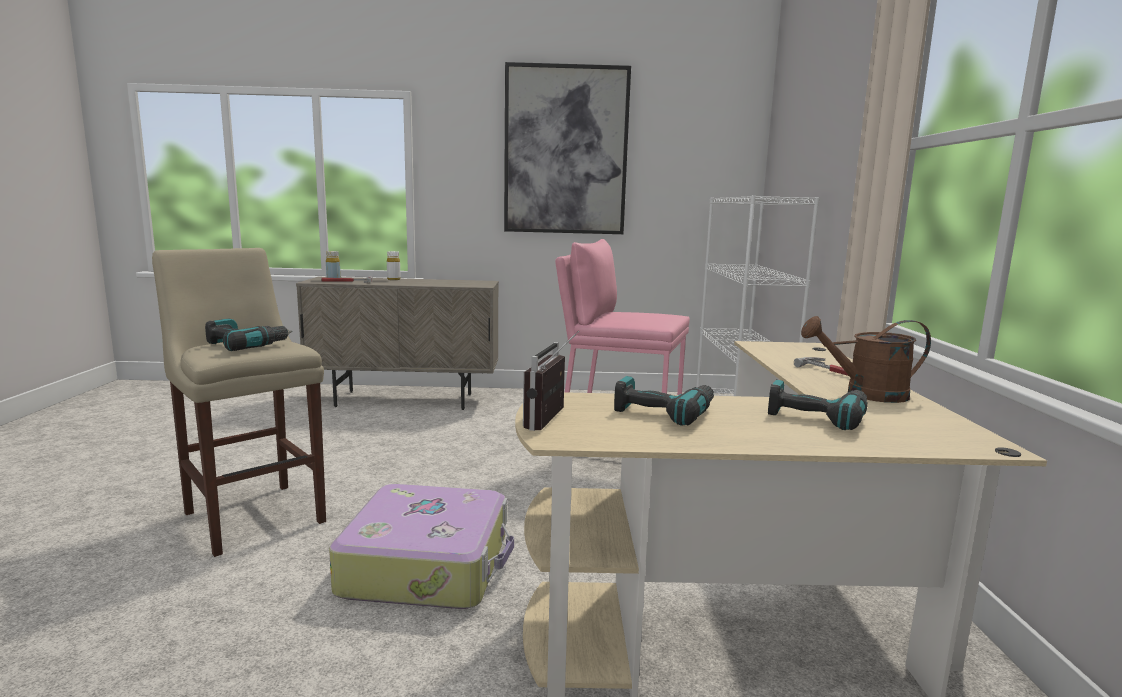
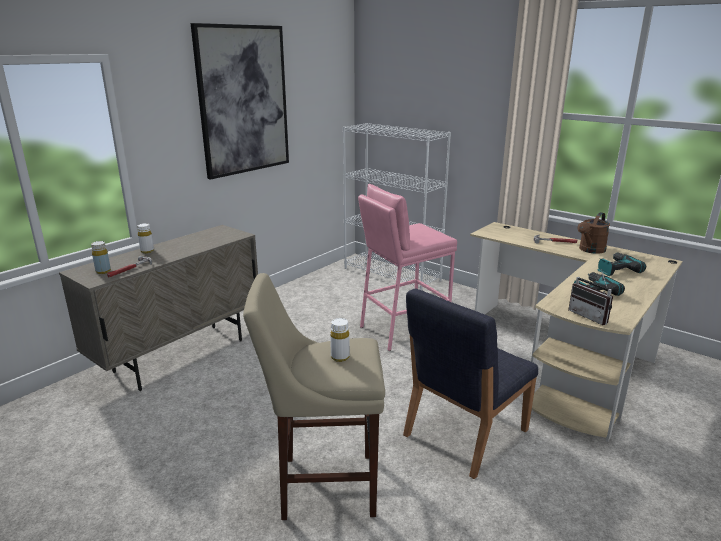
camera: 50 degrees left, 10 degrees up
power drill [205,319,293,351] -> white bottle [330,318,350,362]
suitcase [329,484,514,609] -> blue chair [403,289,538,479]

